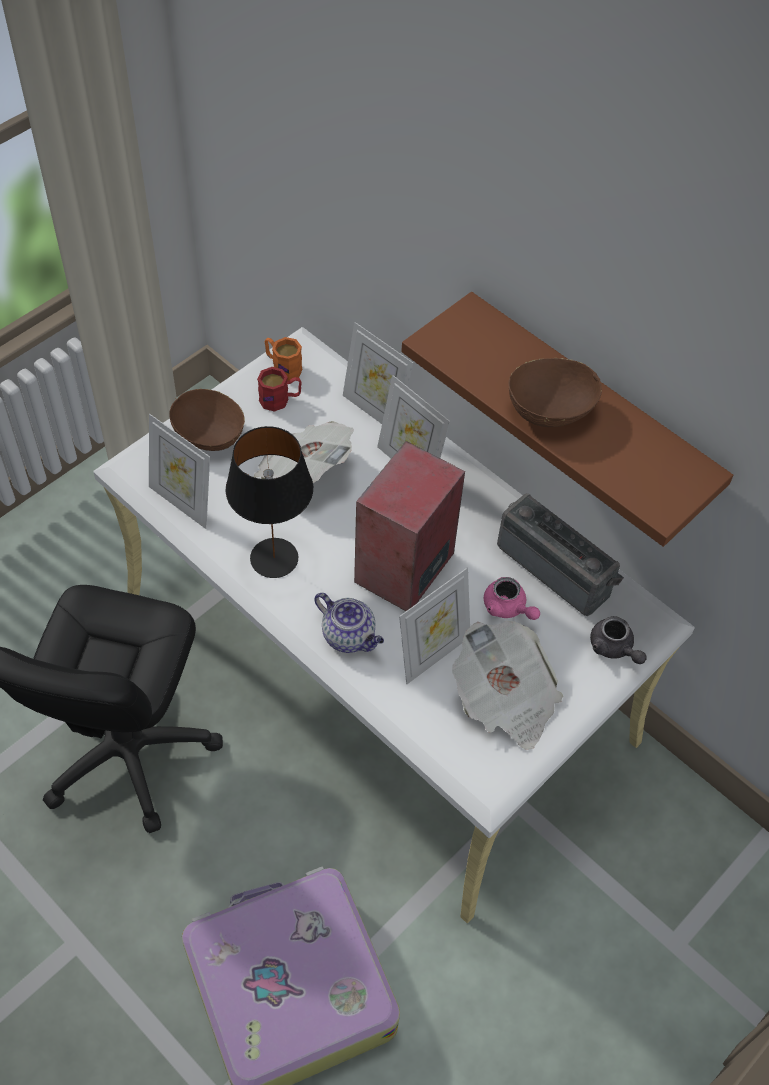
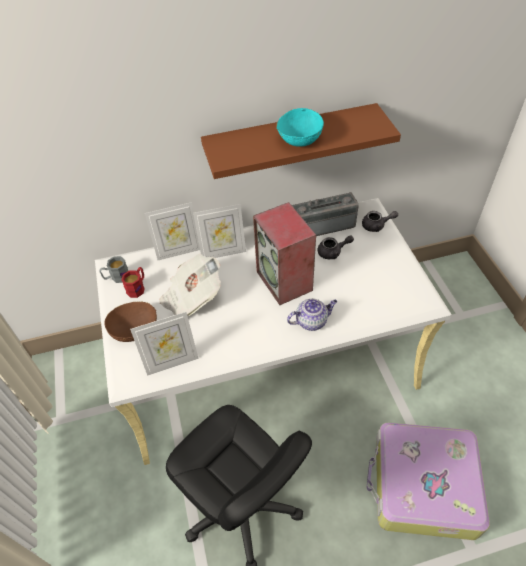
camera: 55 degrees left, 5 degrees down
black table lamp [226,426,313,578] -> none
orange mug [265,337,302,381] -> grey mug [100,256,128,283]
picture frame [399,568,470,684] -> none
newspaper [452,621,563,750] -> none
pink teapot [484,577,540,620] -> grey teapot [318,235,354,259]
brown bowl [508,358,602,427] -> turquoise bowl [276,108,324,147]

